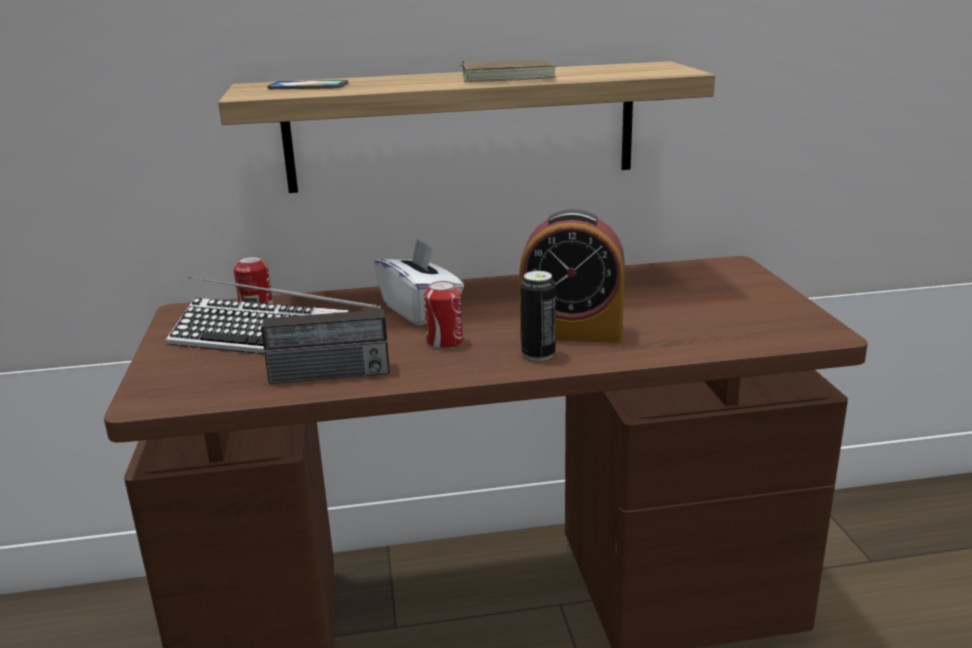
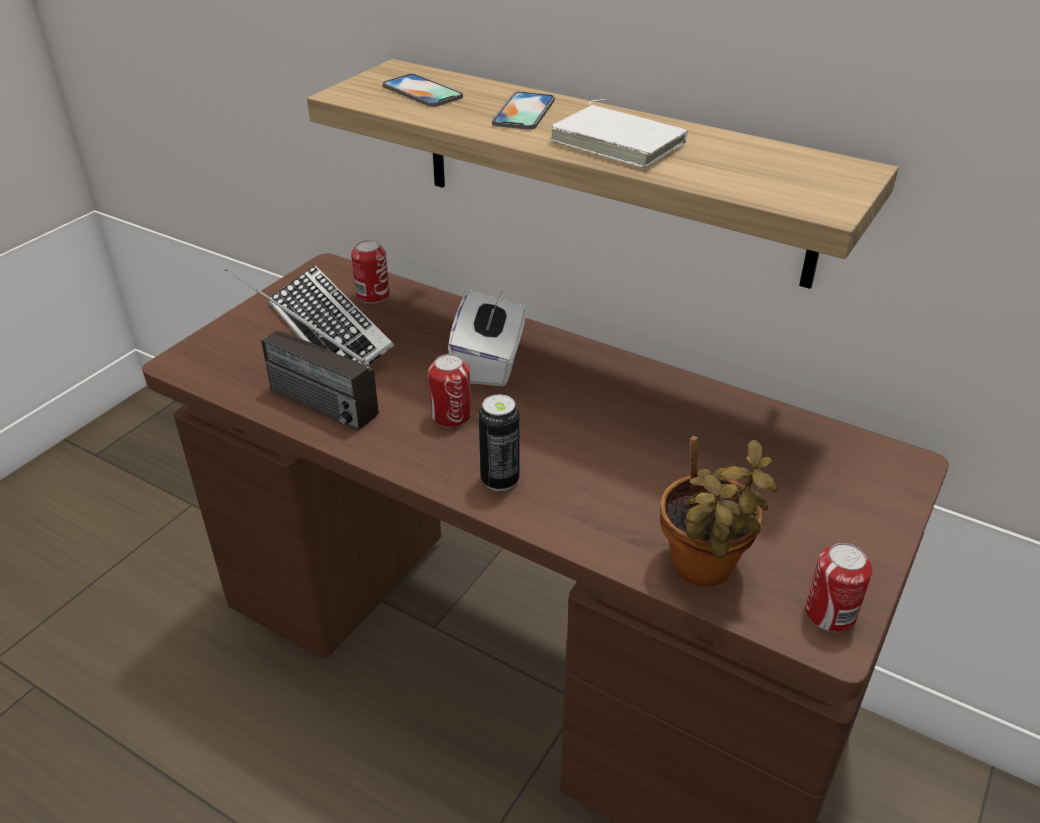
camera: 40 degrees right, 15 degrees up
brown book [459,60,557,82] -> white book [549,99,688,168]
alarm clock [519,209,625,343] -> none
none -> phone [492,92,555,130]
none -> potted plant [660,436,777,586]
none -> can [805,543,872,632]

